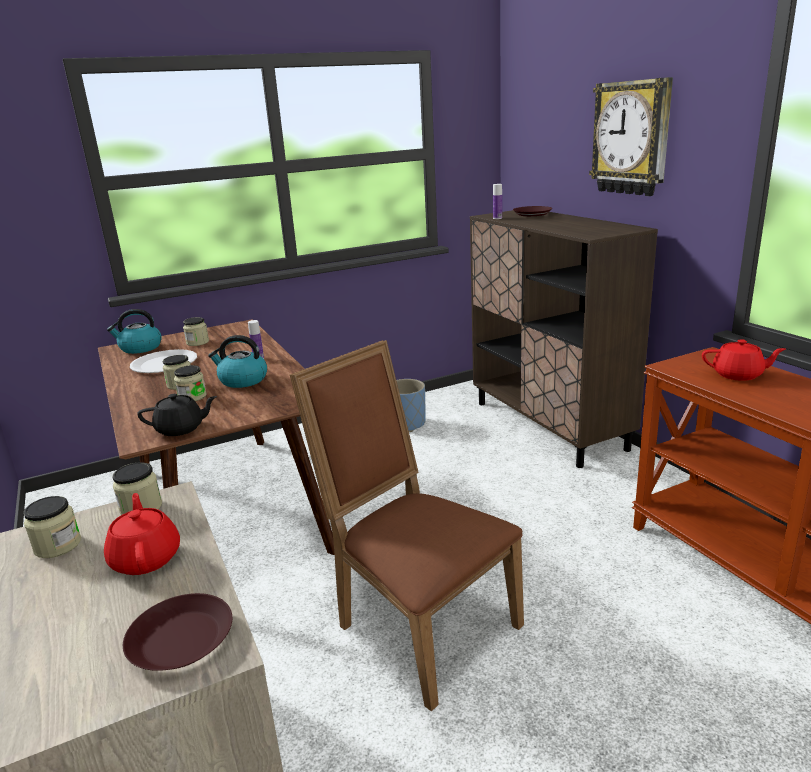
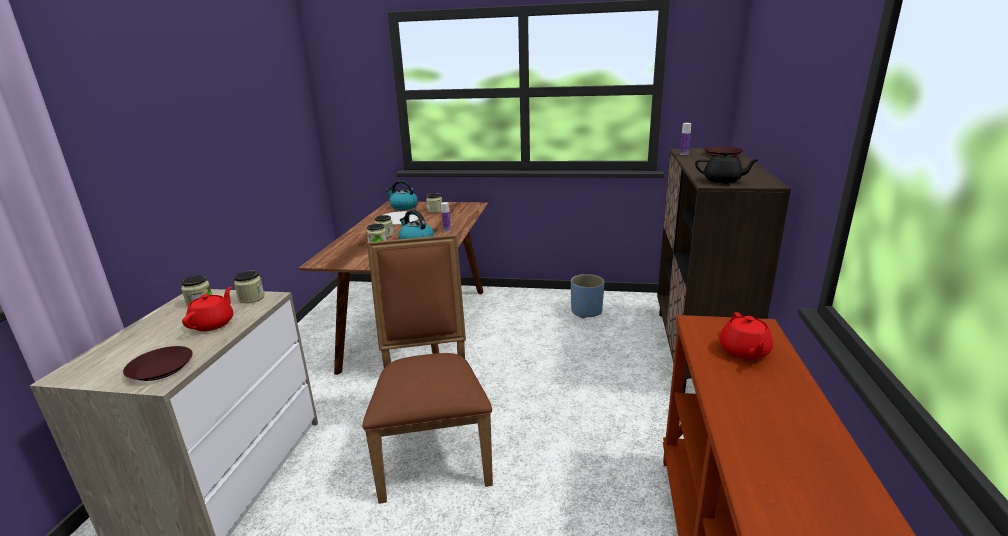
camera: 35 degrees right, 0 degrees up
black teapot [138,394,217,436] -> black teapot moved to [695,152,758,183]
wall clock [589,77,673,196] -> none
red teapot [702,339,786,381] -> red teapot turned 45 degrees clockwise [719,312,773,360]

